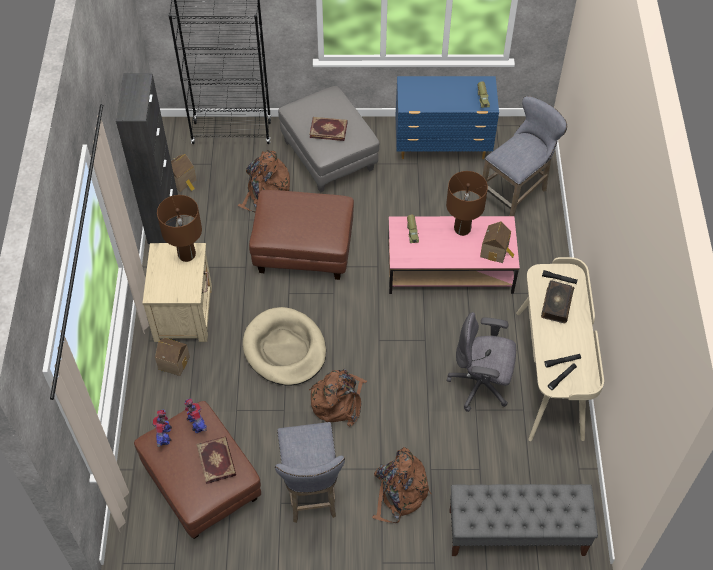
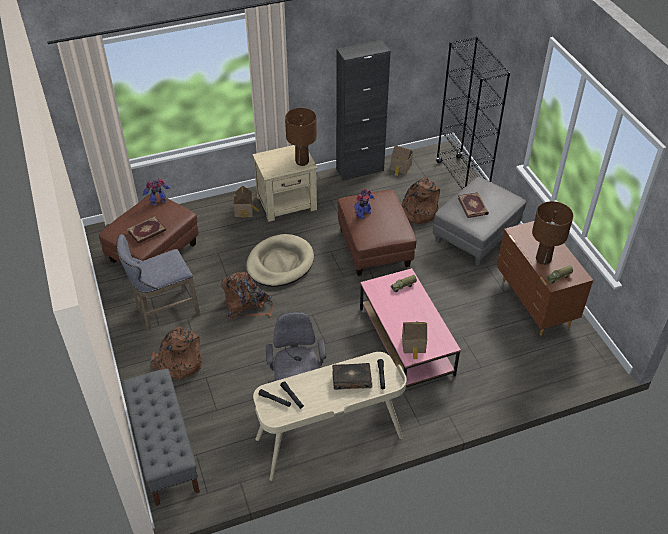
camera: 70 degrees right, 10 degrees down
toy robot [185,398,207,433] -> toy robot moved to [354,189,375,219]
blue dresser [396,76,499,159] -> brown dresser [497,221,593,336]
brown table lamp [446,171,488,236] -> brown table lamp moved to [532,201,573,265]
grey stool [479,96,567,216] -> none

